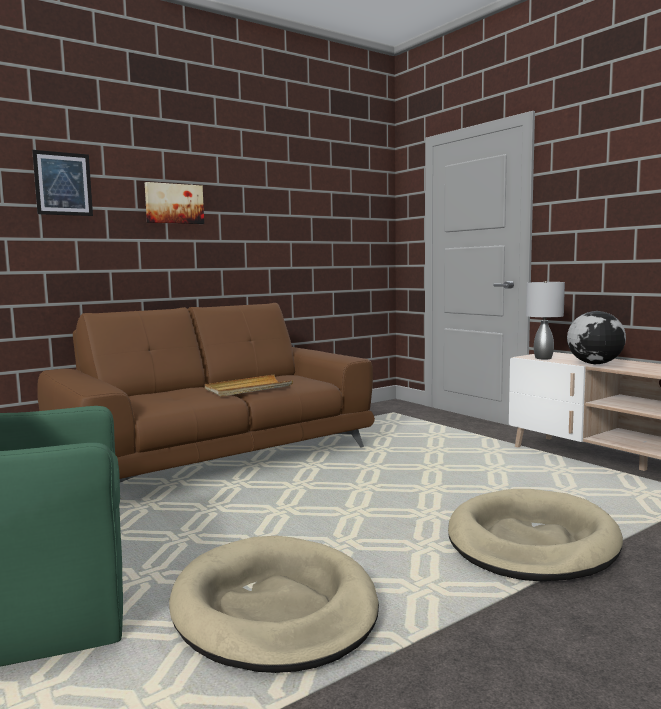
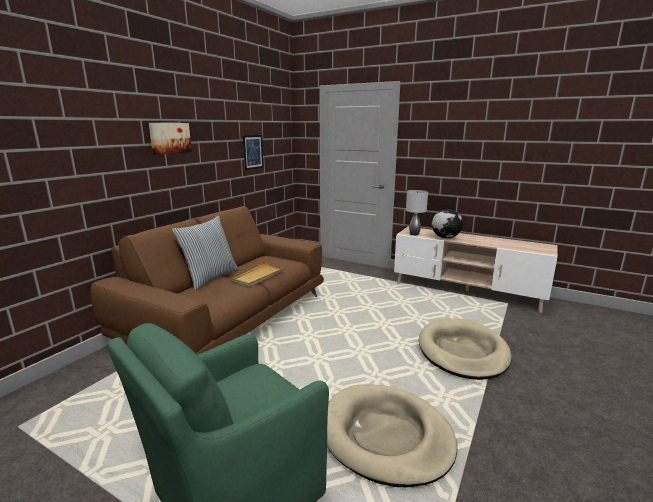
camera: 25 degrees left, 10 degrees up
picture [32,150,93,216] -> picture moved to [243,135,264,170]
none -> pillow [172,216,239,290]

